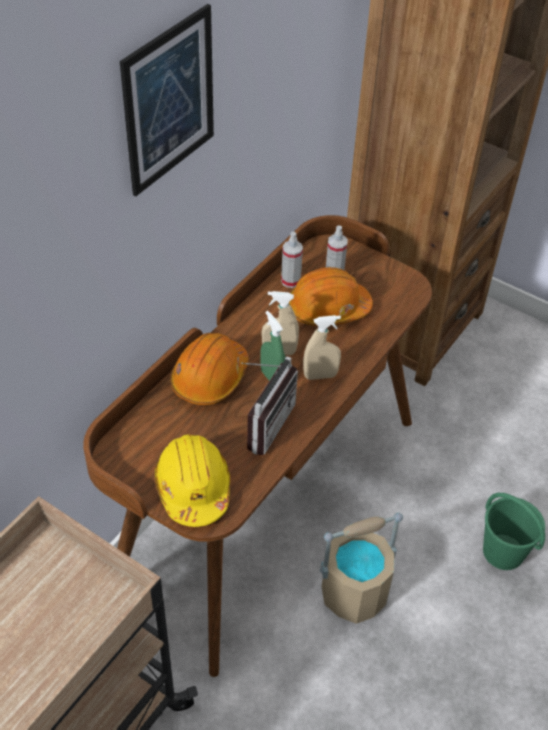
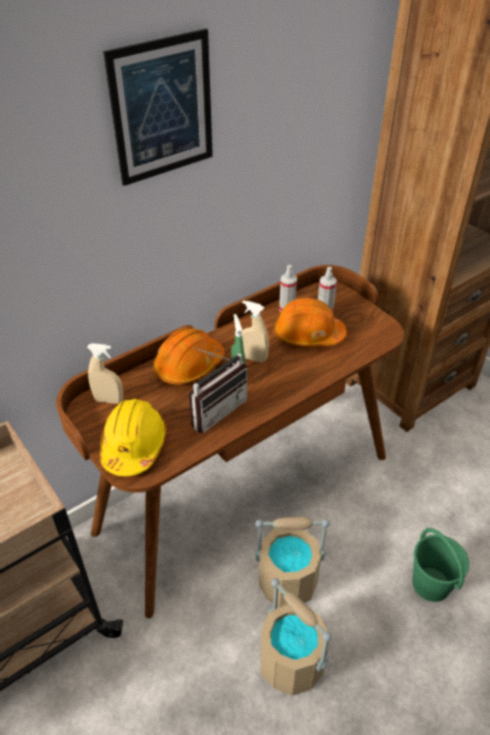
camera: 20 degrees right, 5 degrees down
beige spray bottle [303,315,341,380] -> beige spray bottle moved to [87,343,123,404]
none -> beige bucket [261,578,332,696]

